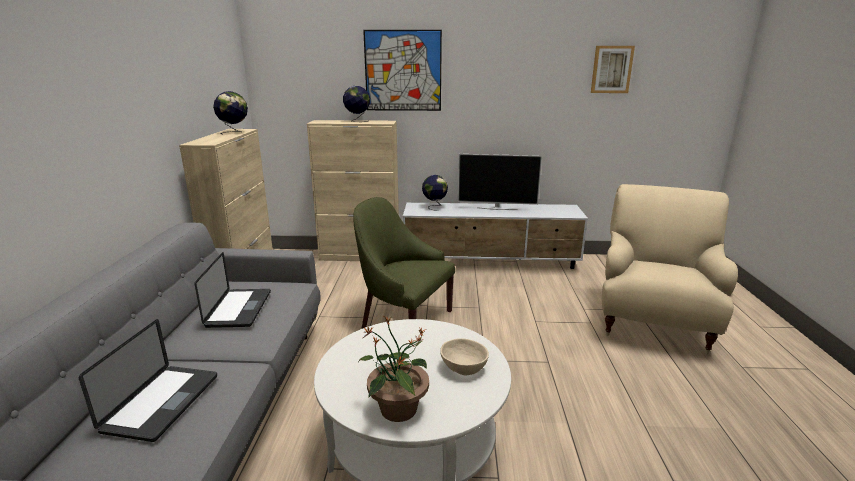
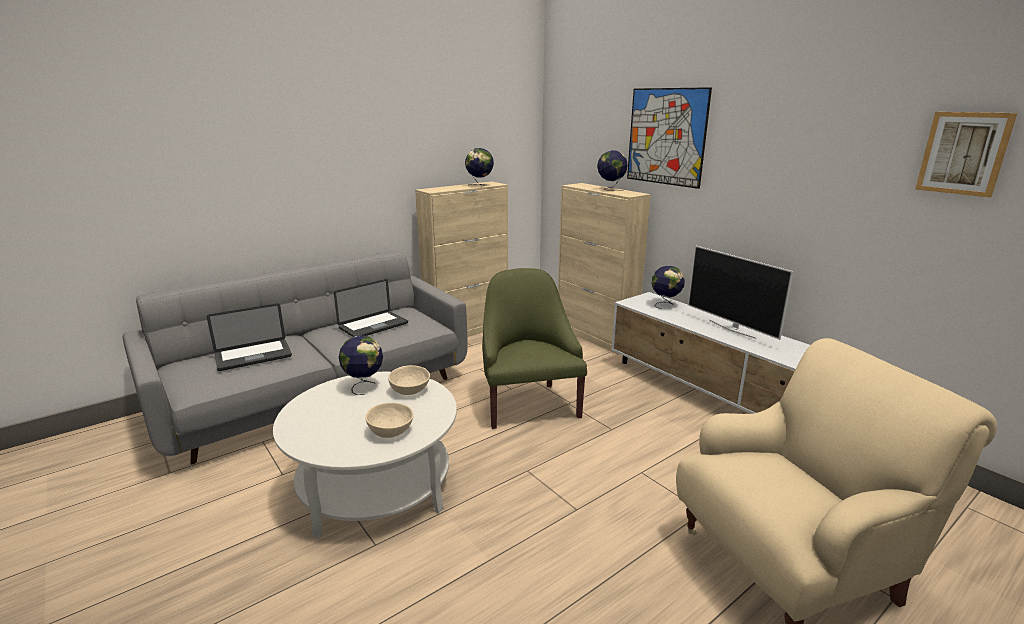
camera: 50 degrees right, 0 degrees up
potted plant [359,316,429,422] -> none
none -> globe [339,335,383,395]
none -> beige bowl [388,365,430,395]

